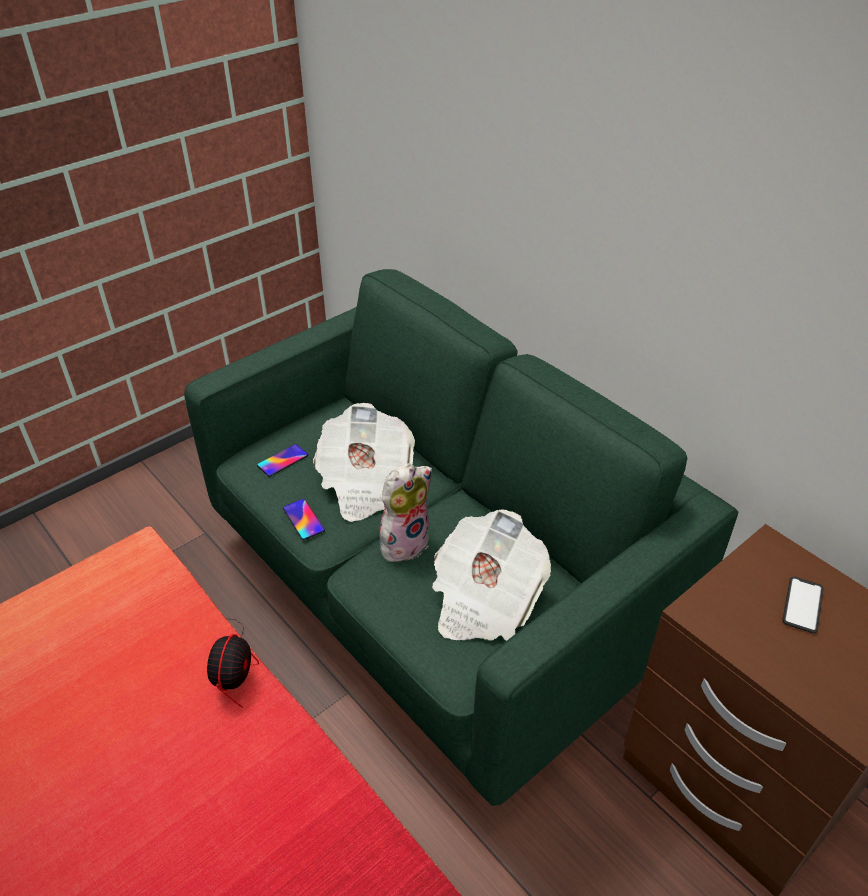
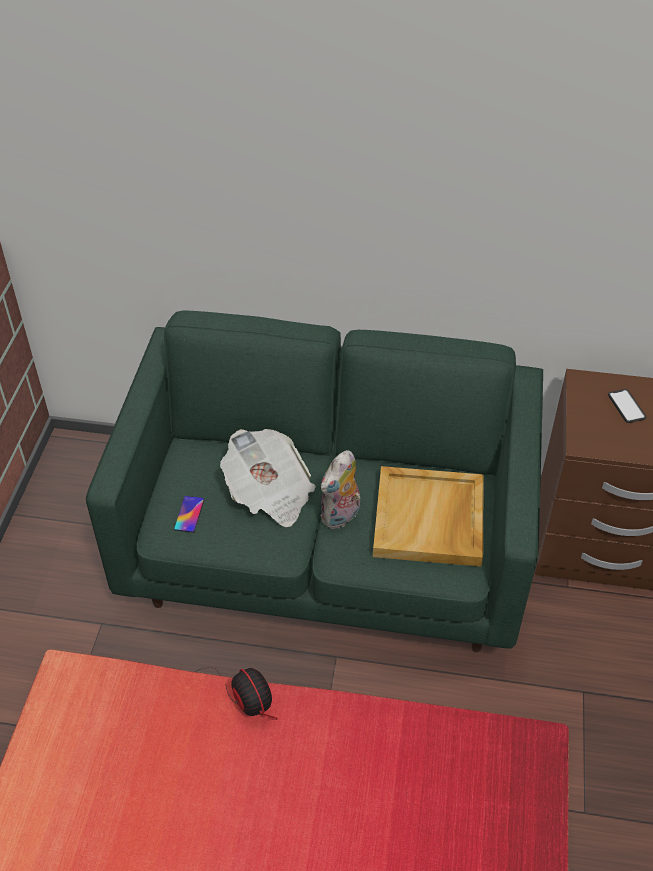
camera: 40 degrees left, 5 degrees up
phone [283,499,325,540] -> none
plush toy [379,463,432,562] -> plush toy turned 150 degrees counterclockwise [321,450,360,529]
newspaper [432,509,551,641] -> beige tray [373,466,484,567]

